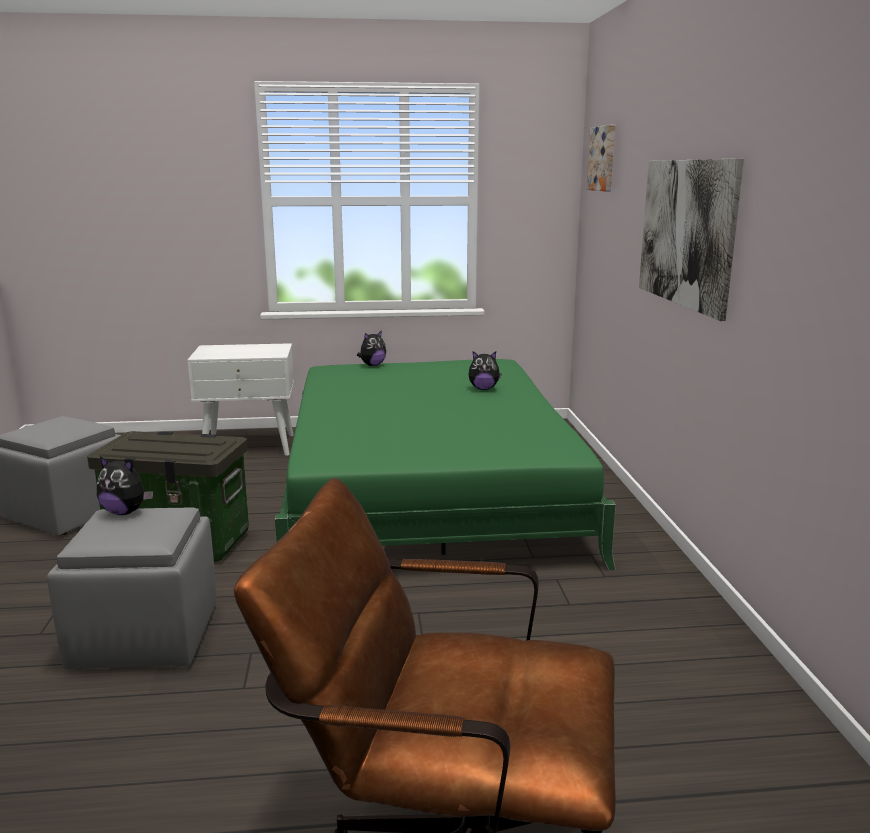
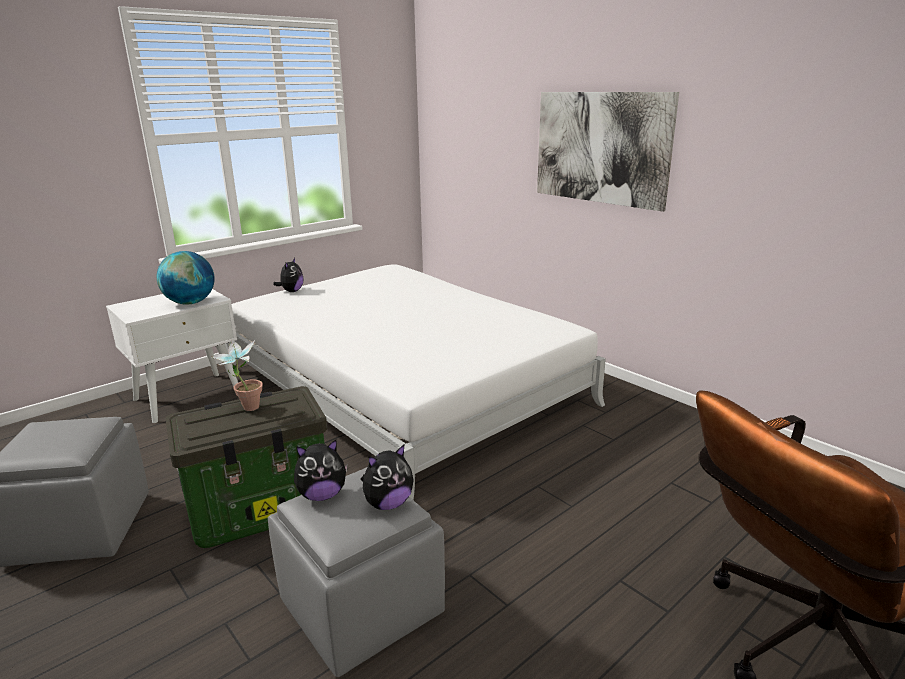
camera: 35 degrees left, 5 degrees up
green bed [275,359,616,570] -> white bed [225,264,606,500]
plush toy [468,351,502,390] -> plush toy moved to [361,445,414,510]
picture [587,125,615,191] -> none
none -> globe [157,251,215,305]
none -> potted plant [211,340,263,411]

